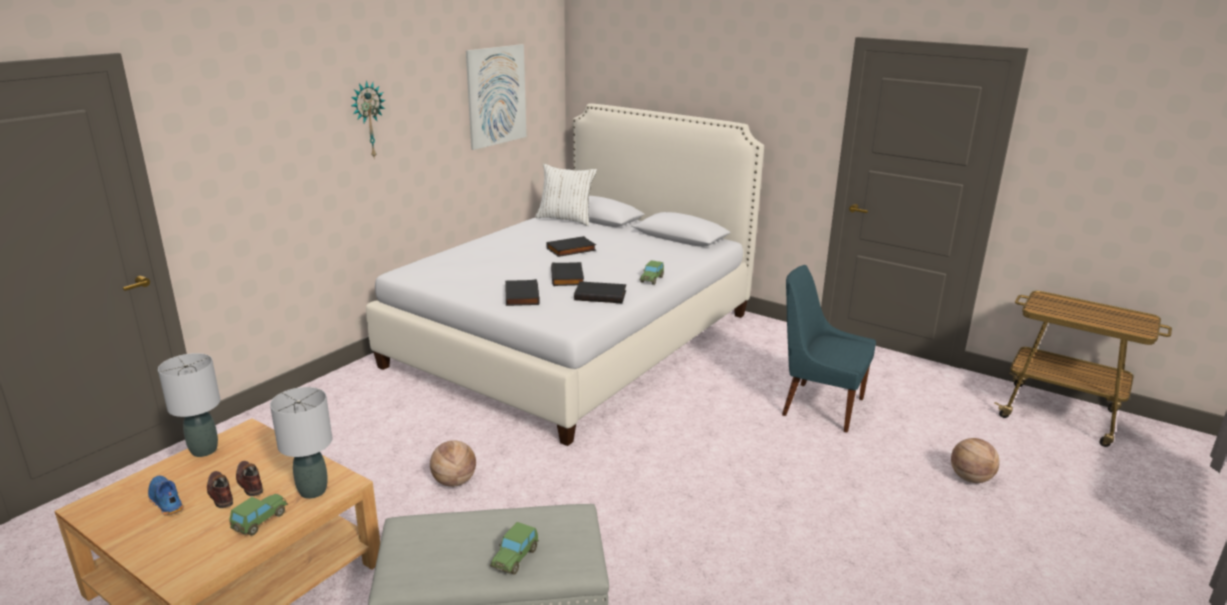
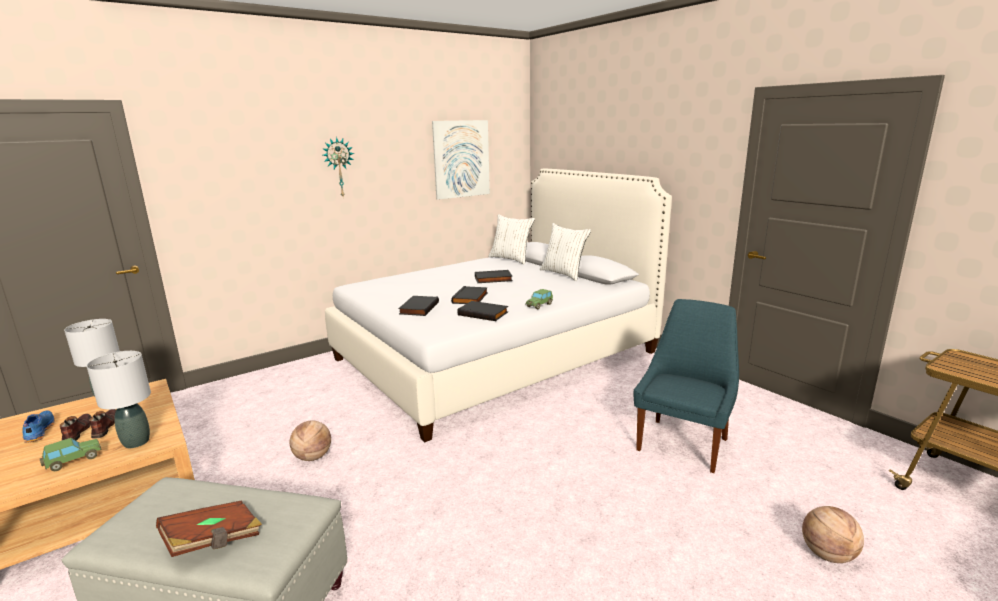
camera: 20 degrees right, 5 degrees down
toy car [490,522,539,575] -> brown book [156,501,262,557]
blue chair [782,265,876,433] -> blue chair turned 75 degrees clockwise [634,299,739,473]
none -> white pillow [540,223,591,281]

